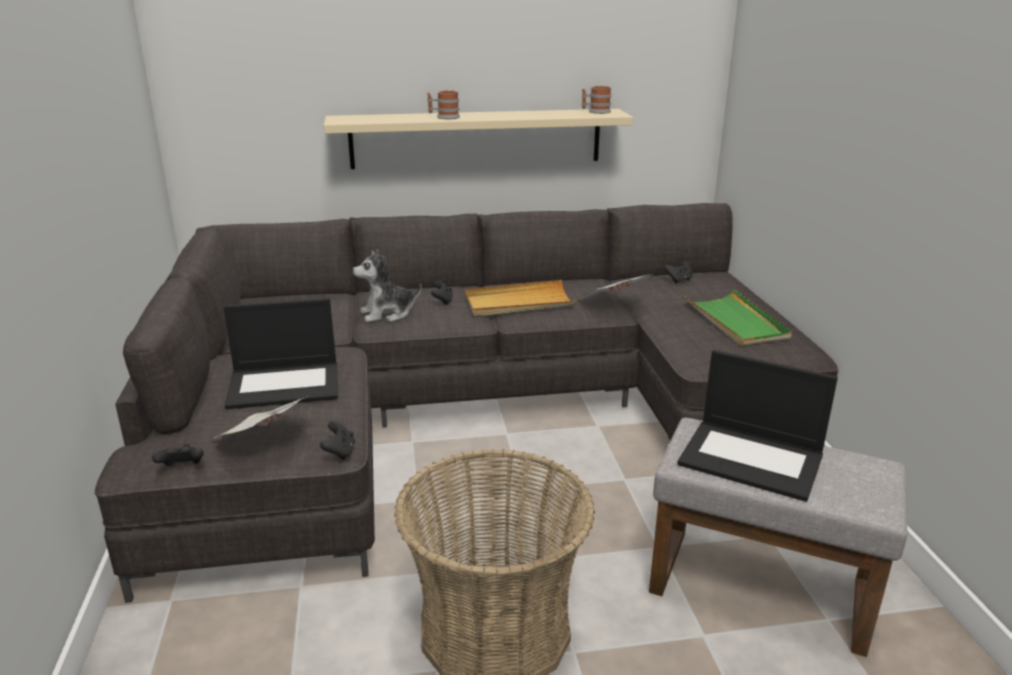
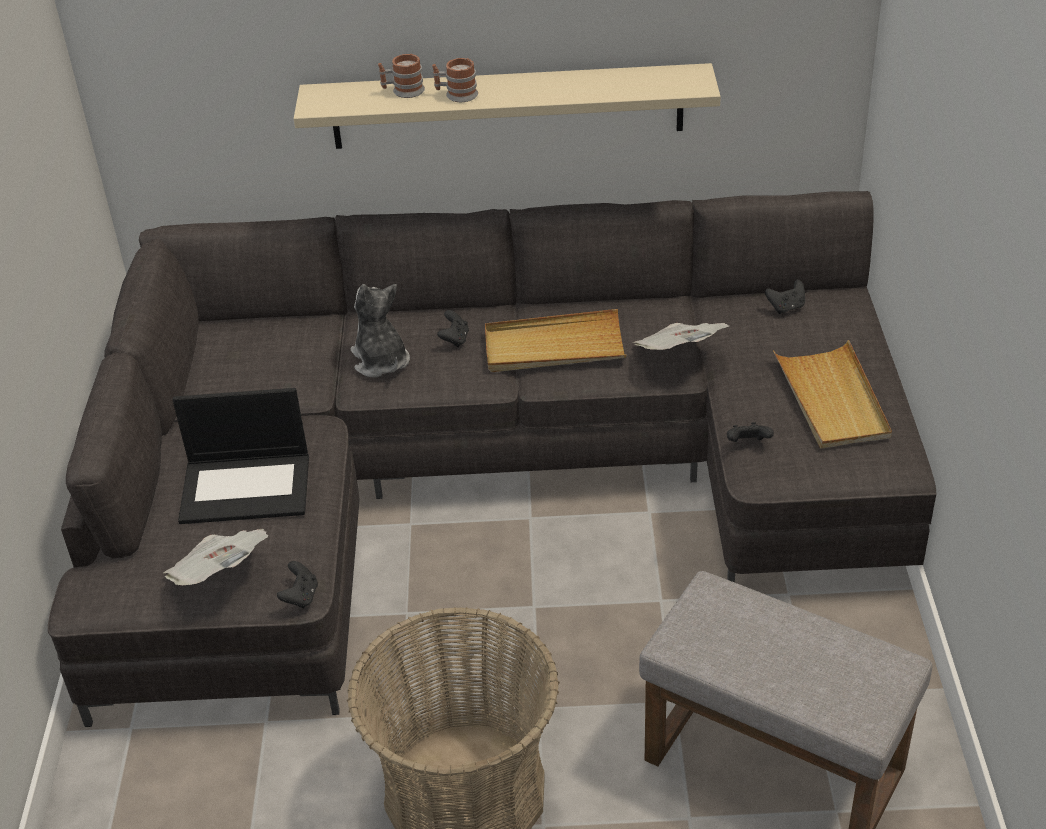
camera: 10 degrees right, 15 degrees up
black game controller [152,444,204,466] -> black game controller moved to [727,422,774,442]
plush toy [352,249,422,322] -> plush toy turned 75 degrees clockwise [351,284,410,378]
mug [582,86,611,114] -> mug moved to [378,54,425,98]
laptop [677,350,838,502] -> none
green tray [684,289,792,346] -> beige tray [773,340,892,449]

